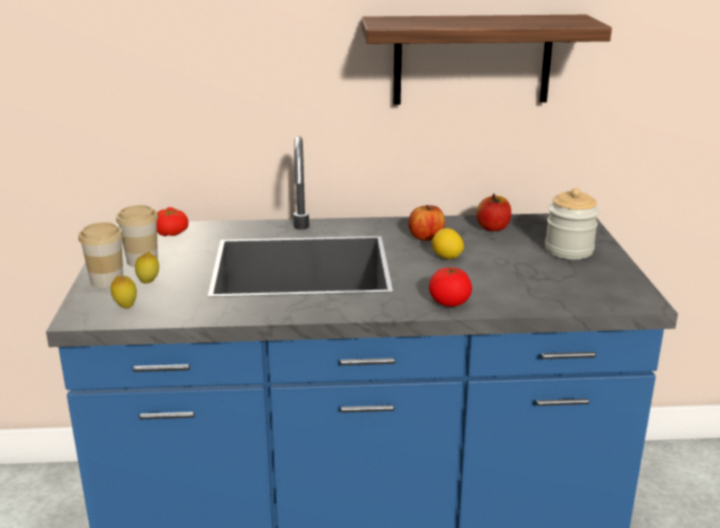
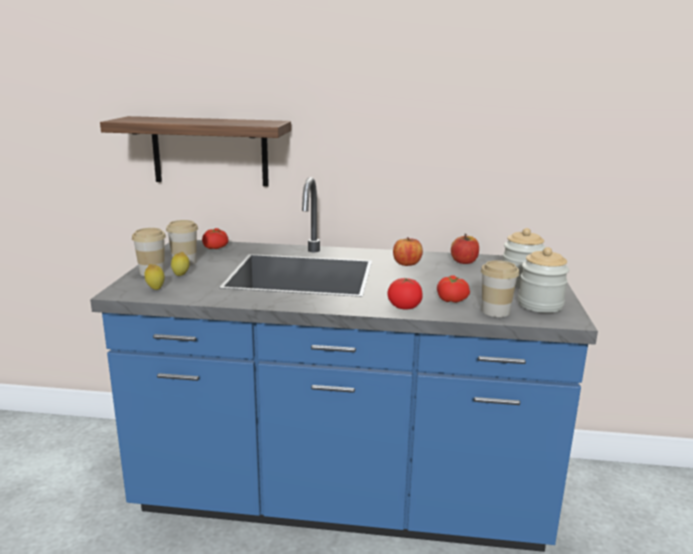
camera: 10 degrees right, 5 degrees down
shelf [361,15,612,105] -> shelf moved to [100,116,291,186]
lemon [432,228,464,259] -> none
none -> tomato [437,275,470,303]
none -> cup [481,260,519,317]
none -> jar [518,247,569,313]

